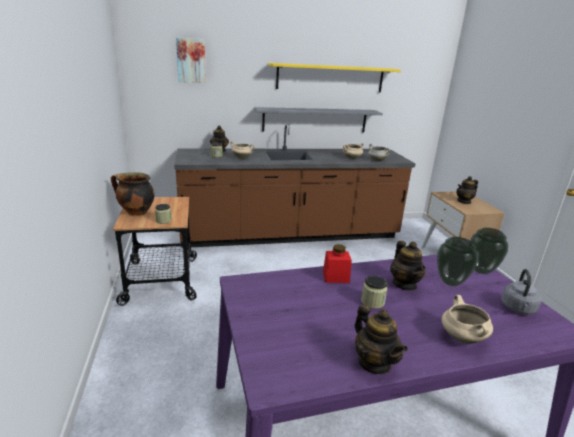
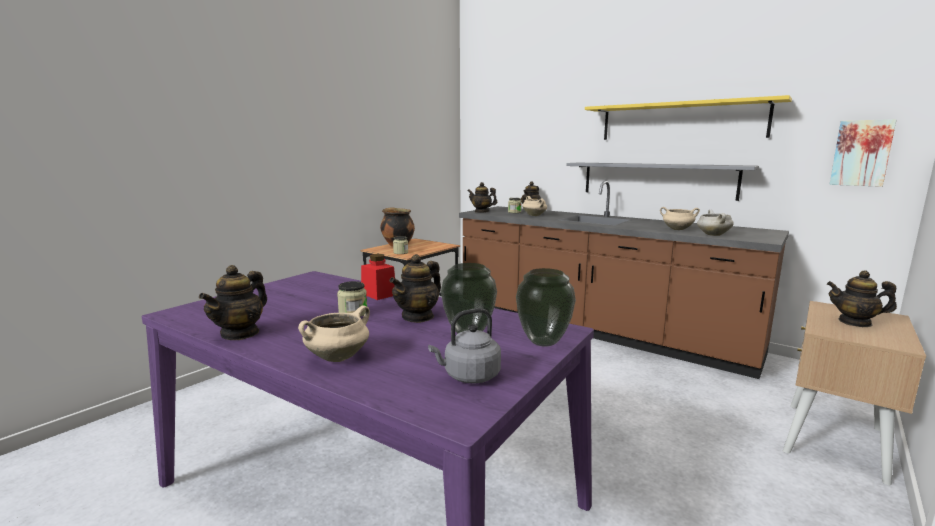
camera: 50 degrees right, 10 degrees down
picture [176,38,206,83] -> picture moved to [829,119,897,187]
none -> teapot [468,182,497,213]

